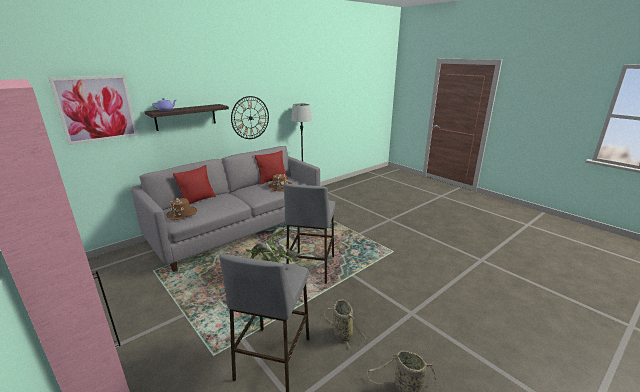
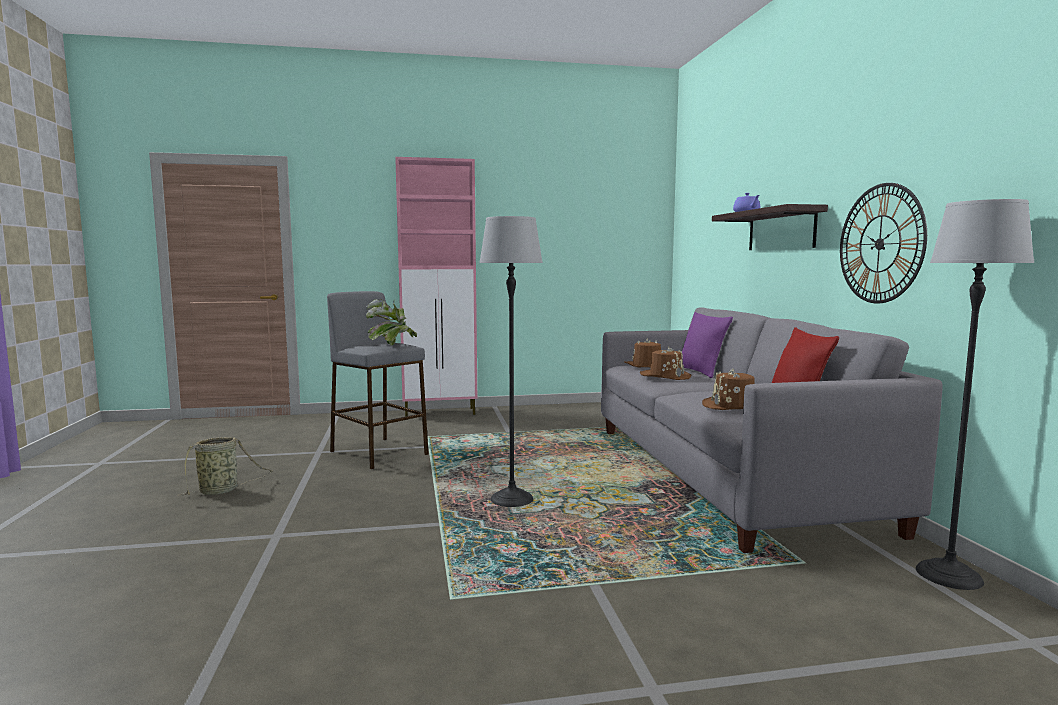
camera: 120 degrees right, 15 degrees down
picture [49,75,138,145] -> none
red pillow [173,165,216,205] -> purple pillow [681,312,733,378]
grey stool [284,184,335,284] -> floor lamp [479,216,543,507]
basket [324,299,367,350] -> none
none -> brown hat [640,347,691,380]

